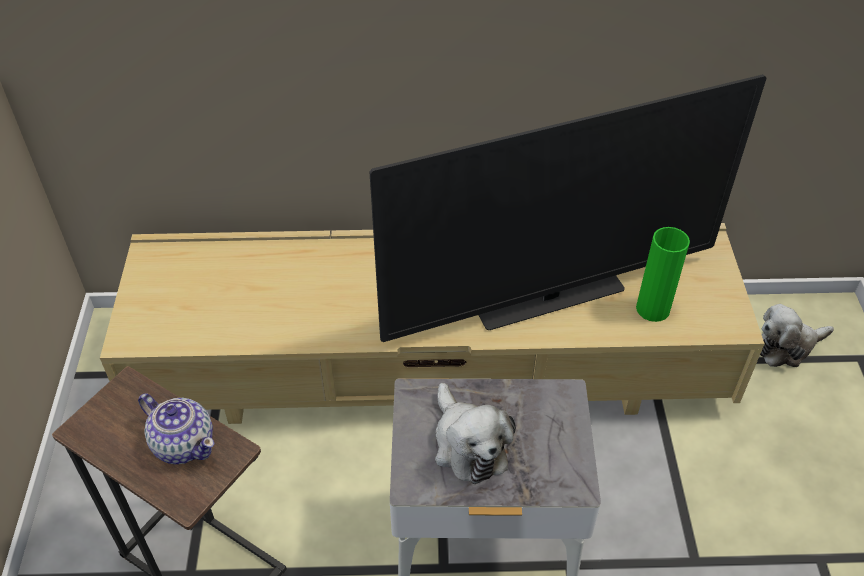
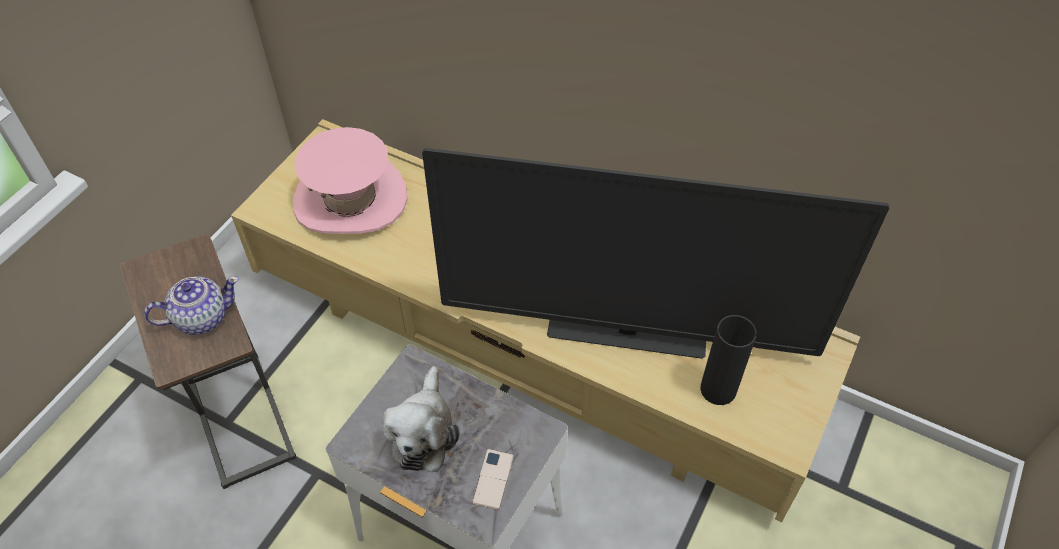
camera: 30 degrees right, 5 degrees up
teapot [138,393,214,465] -> teapot turned 90 degrees counterclockwise [144,276,239,335]
green vase [636,227,690,322] -> black vase [700,315,757,405]
plush toy [760,304,834,367] -> none
none -> pink hat [293,127,408,234]
none -> phone [472,449,514,510]

